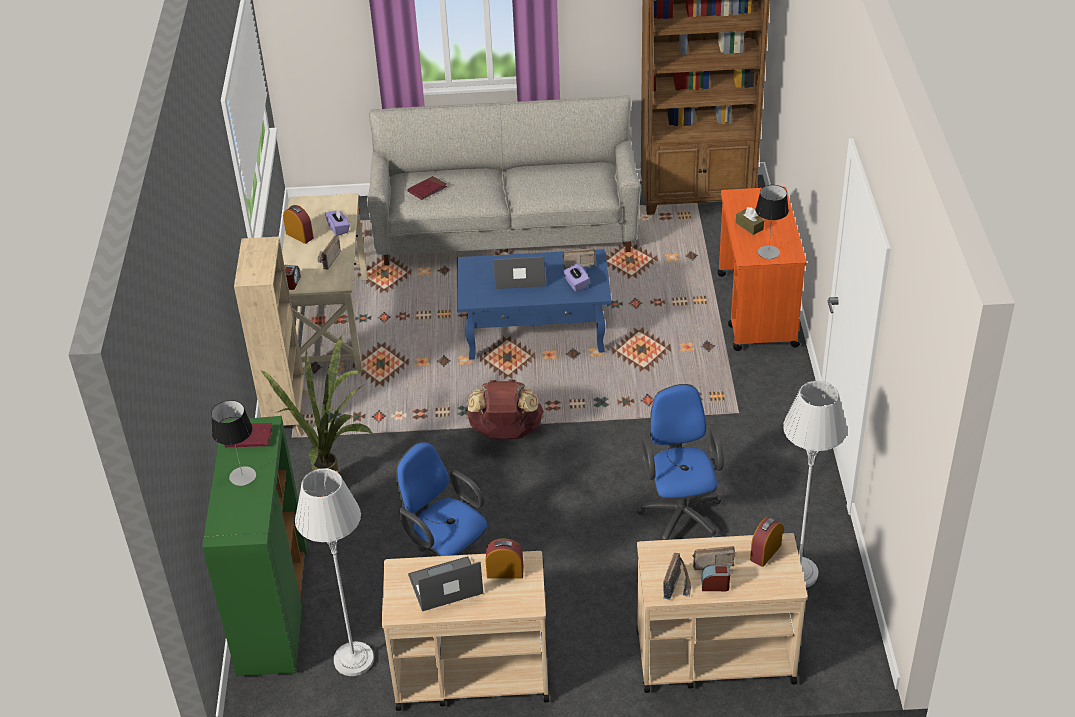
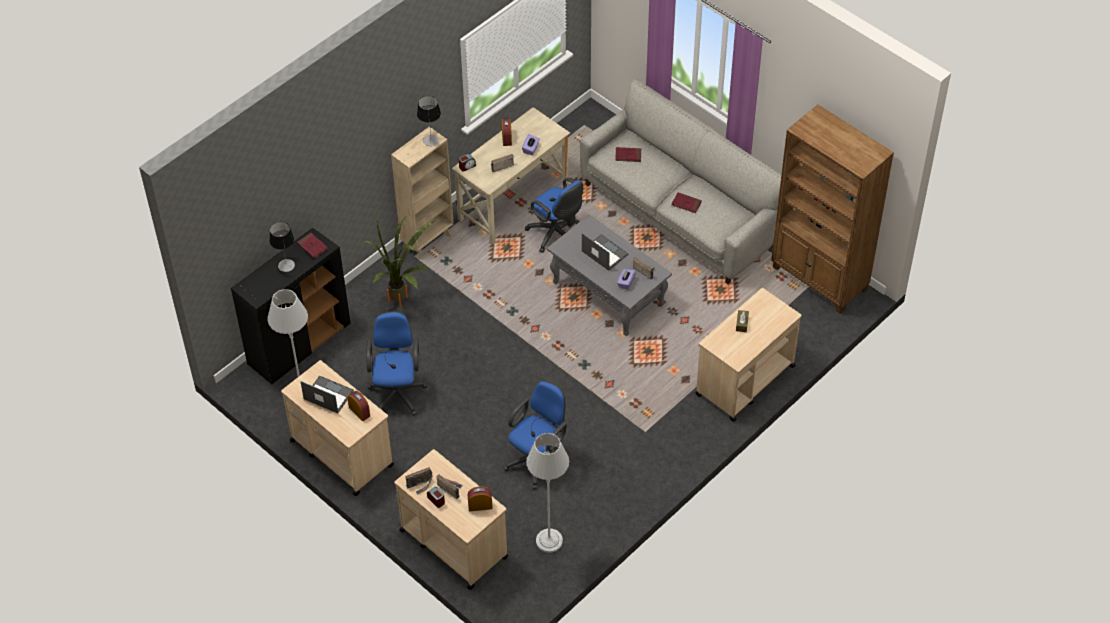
camera: 45 degrees right, 10 degrees up
green cabinet [202,416,307,676] -> black cabinet [231,228,351,384]
blue coffee table [457,249,611,360] -> grey coffee table [547,214,672,336]
brown backpack [467,379,544,439] -> none
orange cart [718,187,806,351] -> beige cart [696,288,802,422]
table lamp [756,185,789,259] -> table lamp moved to [417,96,441,146]
none -> blue office chair [525,178,583,253]
none -> red book [672,192,702,213]

